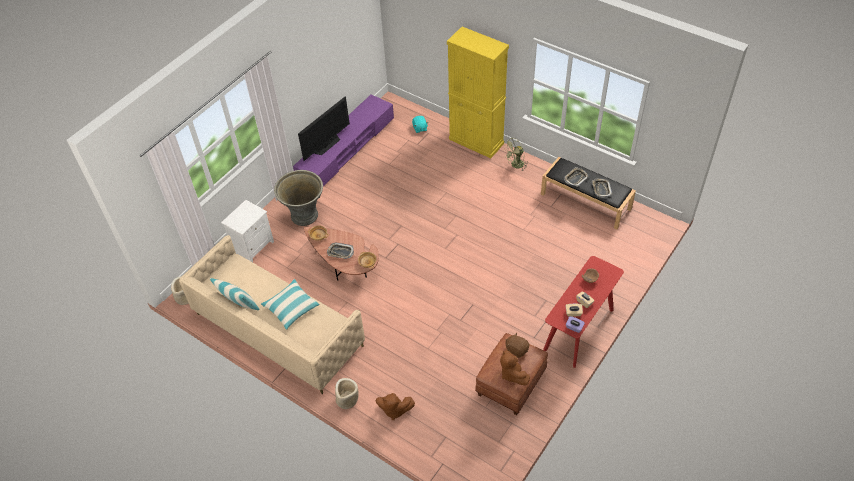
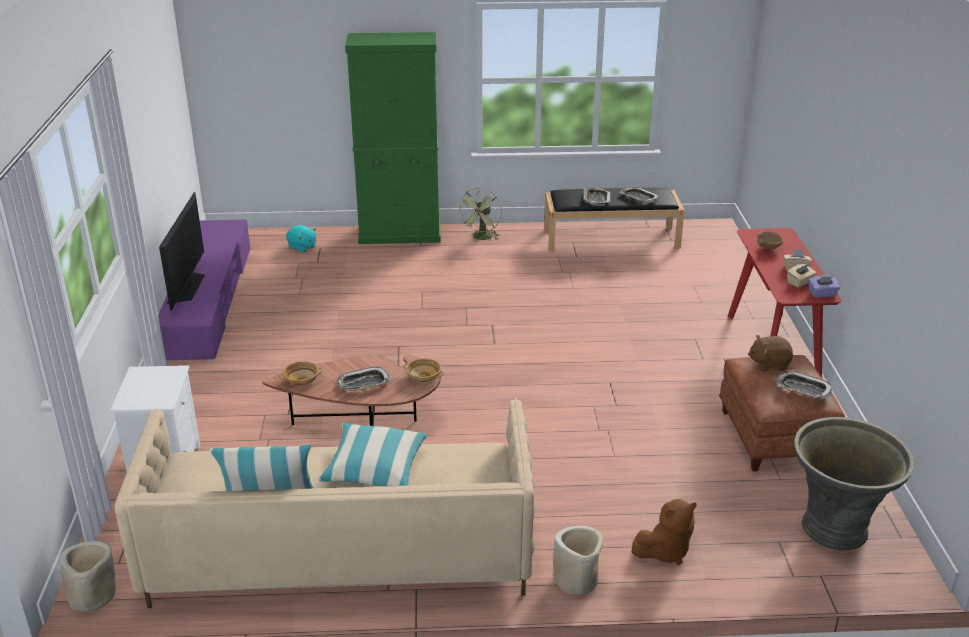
camera: 40 degrees left, 20 degrees down
grey planter [274,170,323,226] -> grey planter moved to [794,417,915,550]
yellow cabinet [447,27,509,158] -> green cabinet [345,32,441,244]
brown plush toy [500,350,530,385] -> tray [775,371,832,399]

